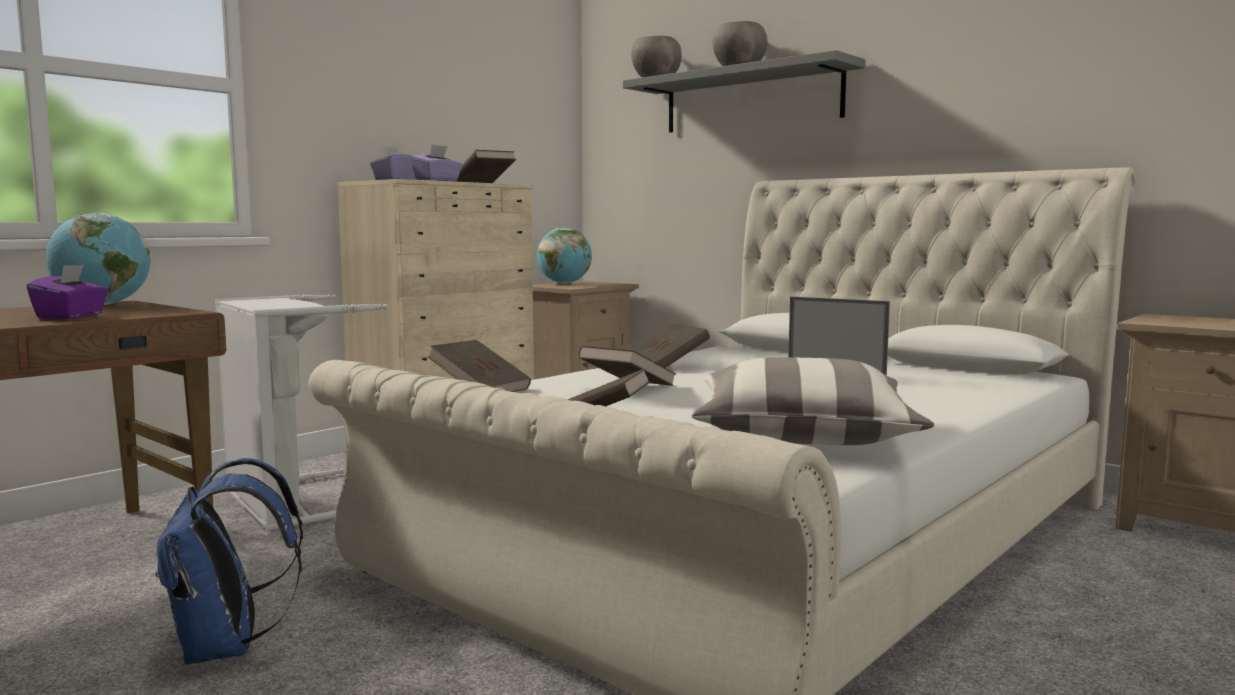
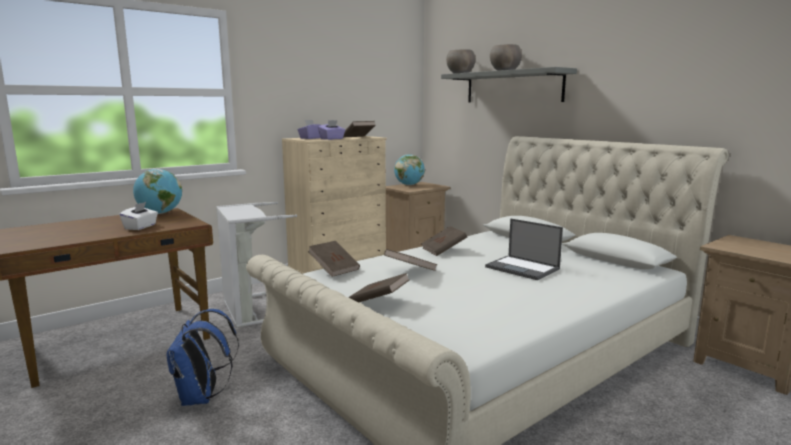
camera: 10 degrees right, 5 degrees up
purple tissue box [27,264,108,319] -> white tissue box [119,202,158,230]
pillow [691,357,934,445] -> none

